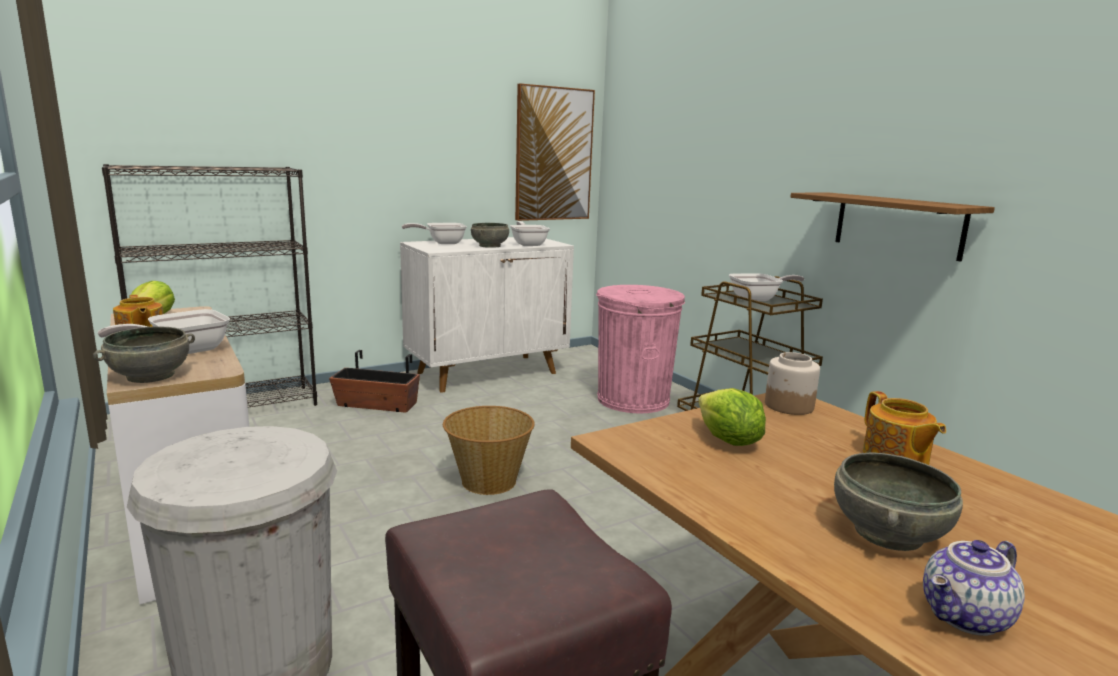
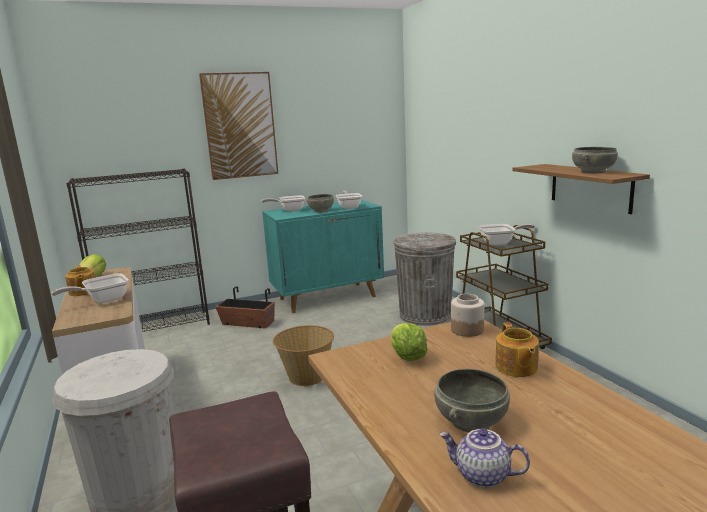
camera: 10 degrees right, 0 degrees up
grey bowl [93,326,195,383] -> grey bowl moved to [572,147,618,173]
white cabinet [400,237,574,393] -> turquoise cabinet [262,200,384,313]
picture [515,83,595,221] -> picture moved to [199,72,278,180]
pink trash can [596,285,685,413] -> grey trash can [393,233,456,326]
teapot [923,540,1025,636] -> teapot turned 45 degrees clockwise [439,429,530,488]

